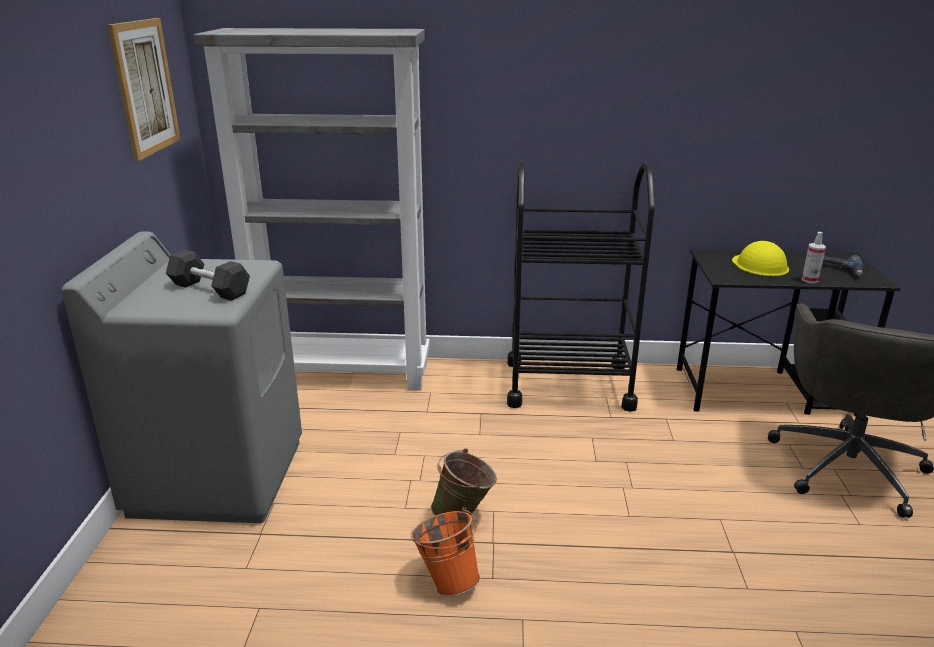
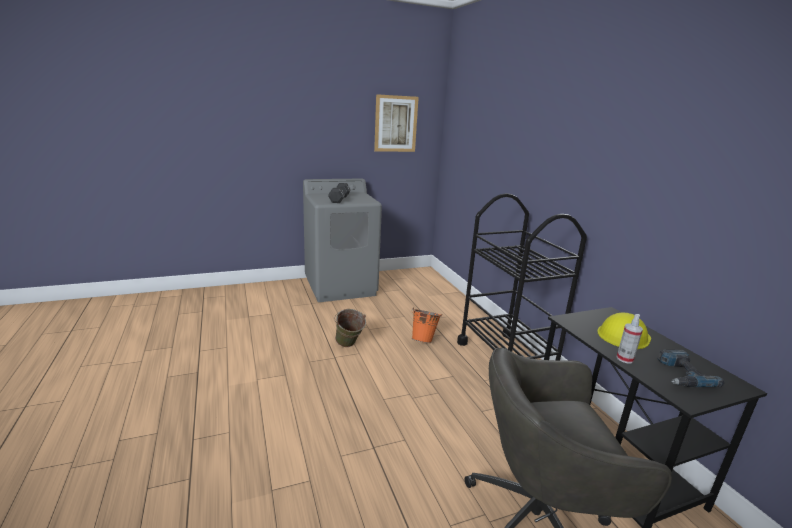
camera: 65 degrees right, 5 degrees down
grey bookcase [194,28,430,390] -> none
orange bucket [411,507,480,596] -> orange bucket moved to [412,307,442,343]

